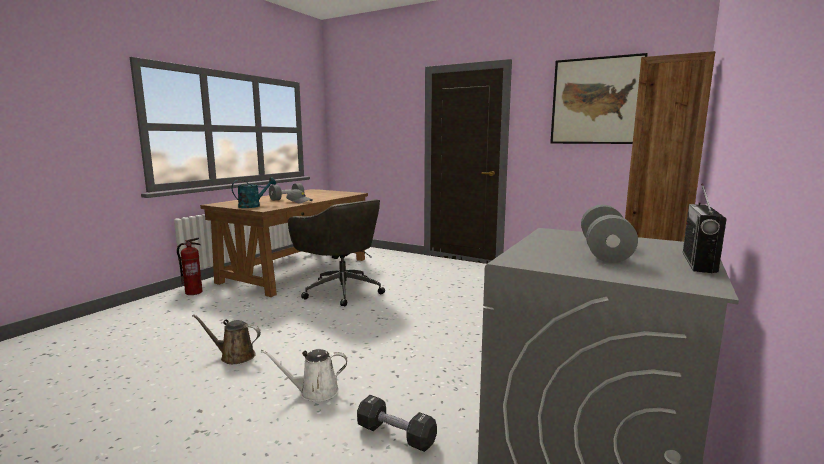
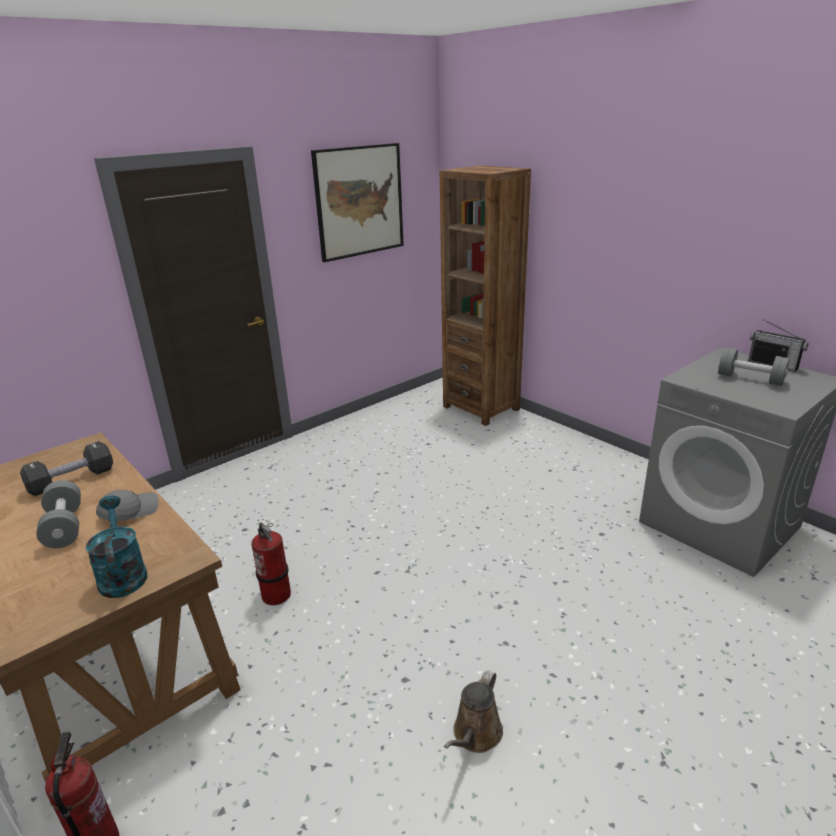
camera: 70 degrees left, 15 degrees up
white watering can [261,349,347,402] -> none
grey office chair [288,199,385,306] -> fire extinguisher [251,523,291,605]
black dumbbell [357,395,437,452] -> black dumbbell moved to [20,441,113,496]

